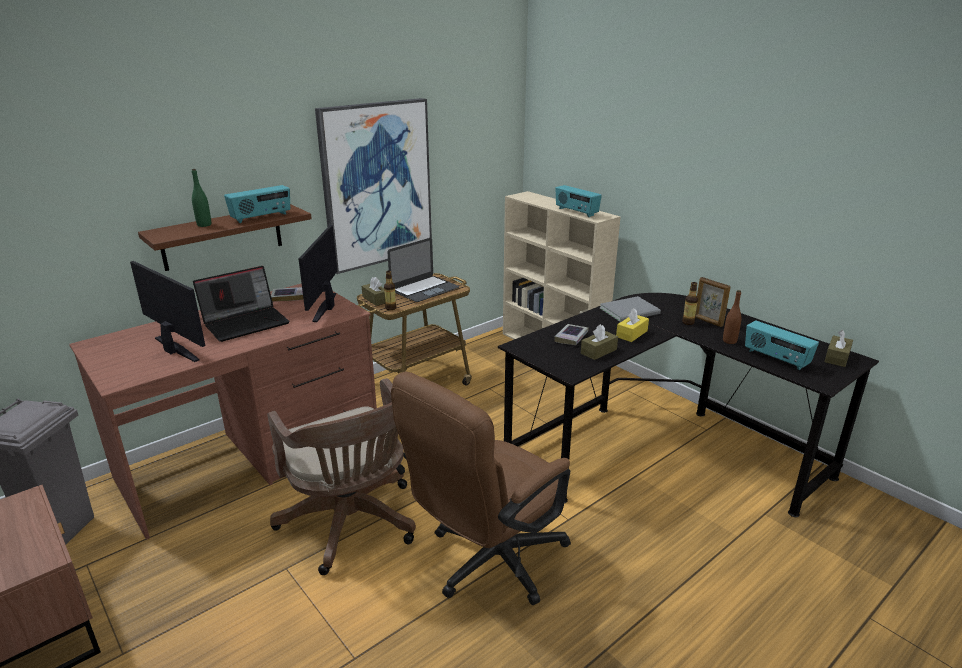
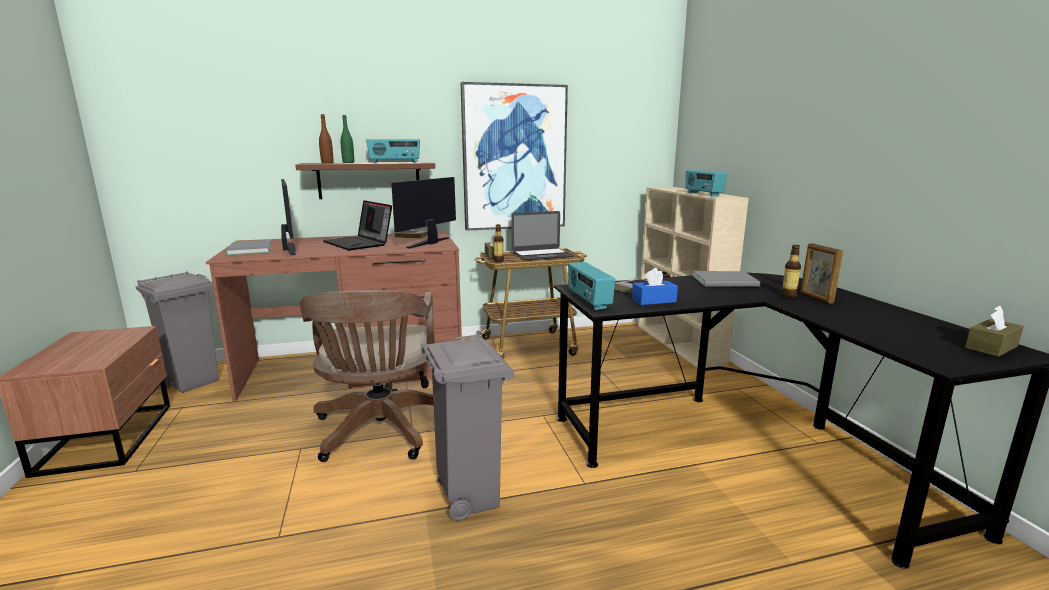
camera: 25 degrees right, 10 degrees down
laptop [193,266,290,342] -> laptop turned 60 degrees clockwise [323,200,392,250]
brown office chair [391,372,571,606] -> grey trash can [420,335,514,521]
brown tissue box [581,324,618,360] -> blue tissue box [632,268,678,305]
yellow tissue box [616,308,649,342] -> none
brown bottle [723,290,742,344] -> brown bottle moved to [319,114,334,164]
radio [745,321,819,370] -> radio moved to [568,262,615,310]
none -> grey book [225,240,272,255]

